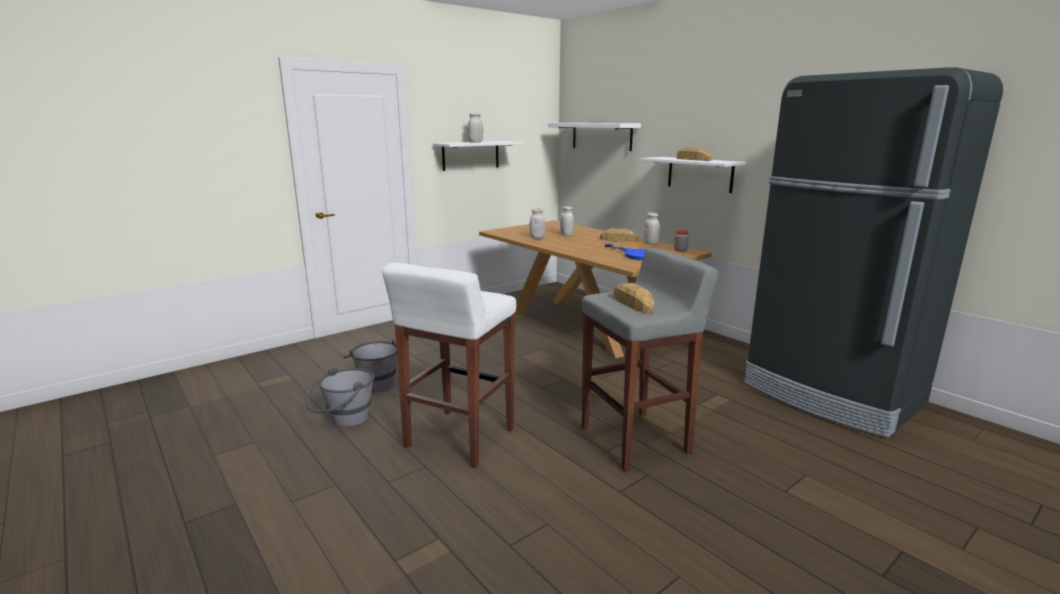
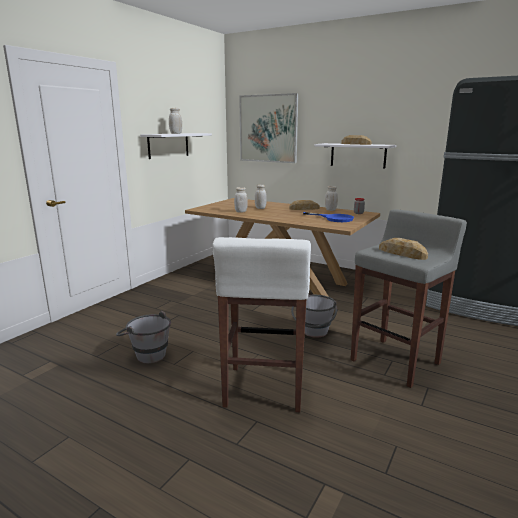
camera: 20 degrees left, 0 degrees up
grey bucket [305,366,374,427] -> grey bucket moved to [291,295,337,338]
white shelf [548,123,641,151] -> picture [239,93,299,163]

